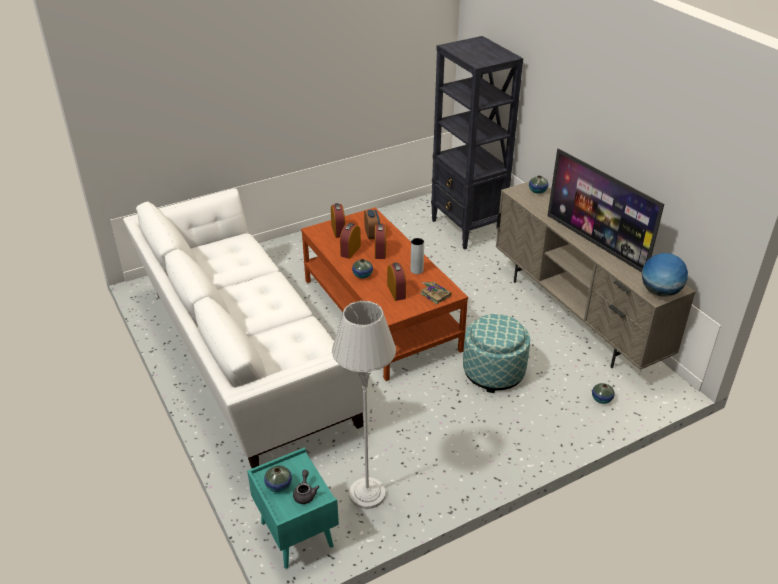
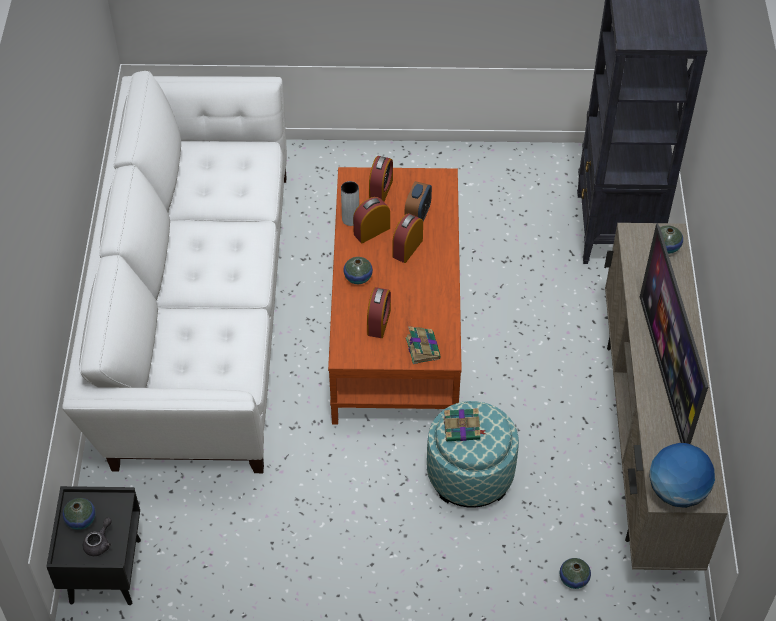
camera: 30 degrees right, 15 degrees up
turquoise nightstand [247,447,339,569] -> black nightstand [46,486,141,605]
grey floor lamp [332,301,396,509] -> none
grey vase [411,238,424,274] -> grey vase moved to [341,181,359,226]
none -> book [443,408,486,441]

